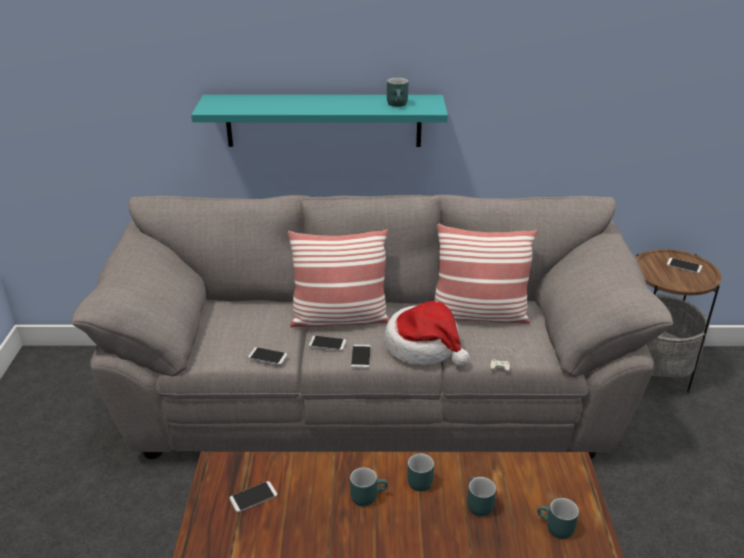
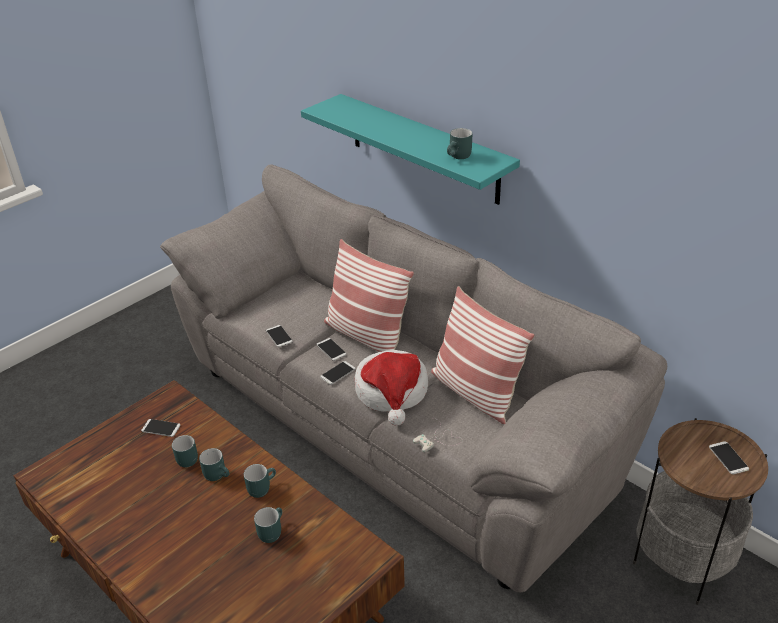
camera: 45 degrees right, 5 degrees up
turquoise mug [537,498,579,539] -> turquoise mug moved to [172,435,198,467]

